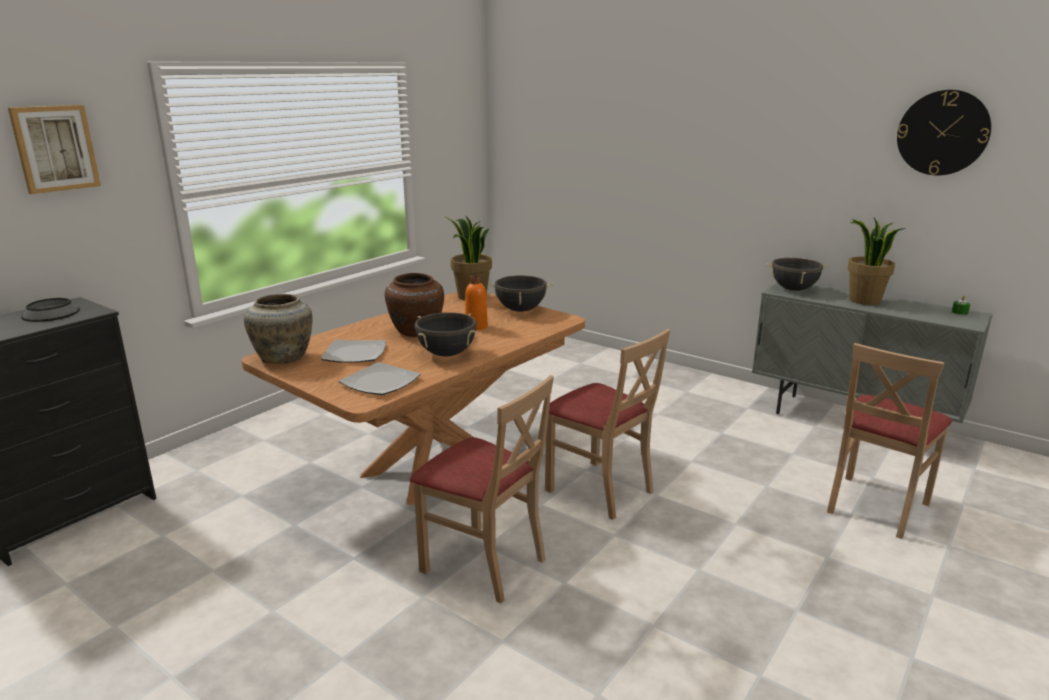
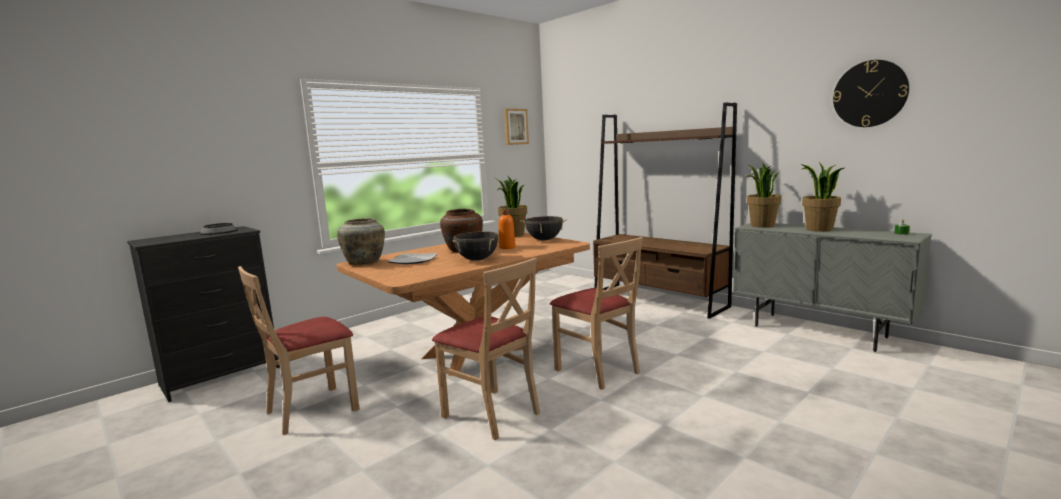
camera: 10 degrees right, 10 degrees down
picture [8,105,101,194] -> picture moved to [504,109,529,145]
plate [339,362,421,395] -> none
black cooking pot [766,257,829,291] -> potted plant [746,163,781,228]
beige chair [827,343,952,539] -> beige chair moved to [238,266,360,435]
none -> brown bookcase [593,102,737,319]

